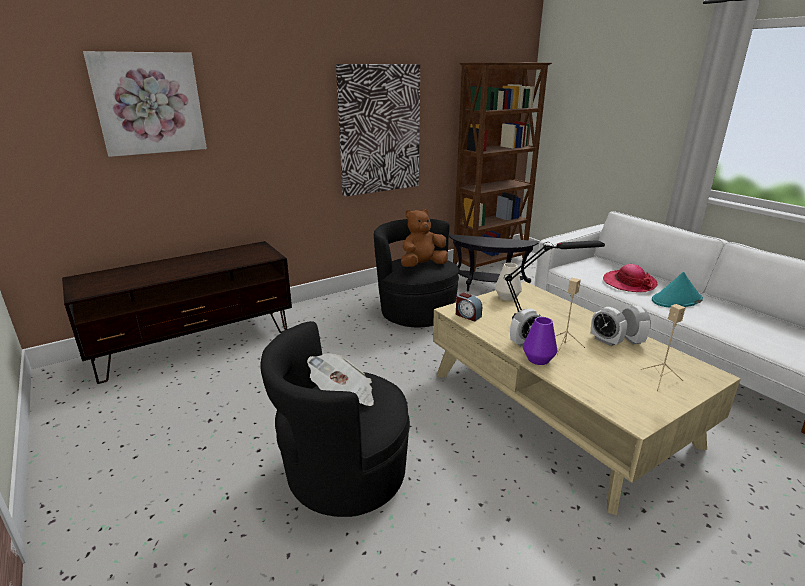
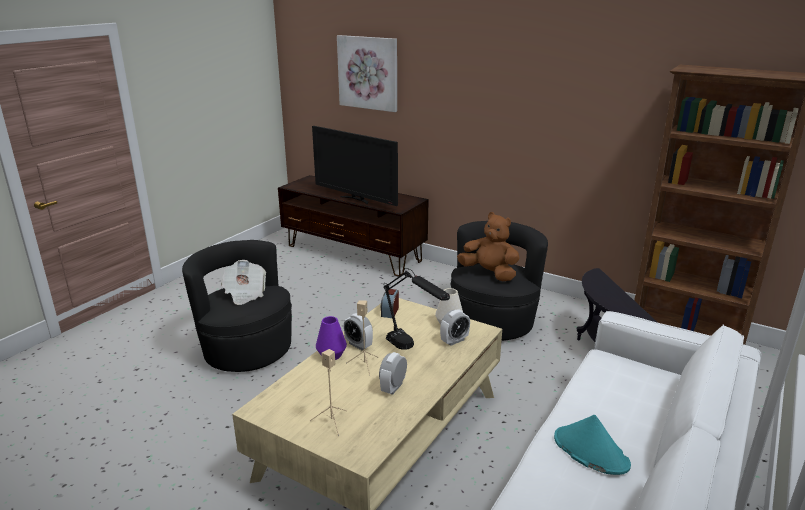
camera: 65 degrees right, 0 degrees up
picture [336,64,420,197] -> none
hat [603,264,658,292] -> none
alarm clock [622,305,651,344] -> alarm clock moved to [440,309,470,346]
none -> television [312,126,398,206]

